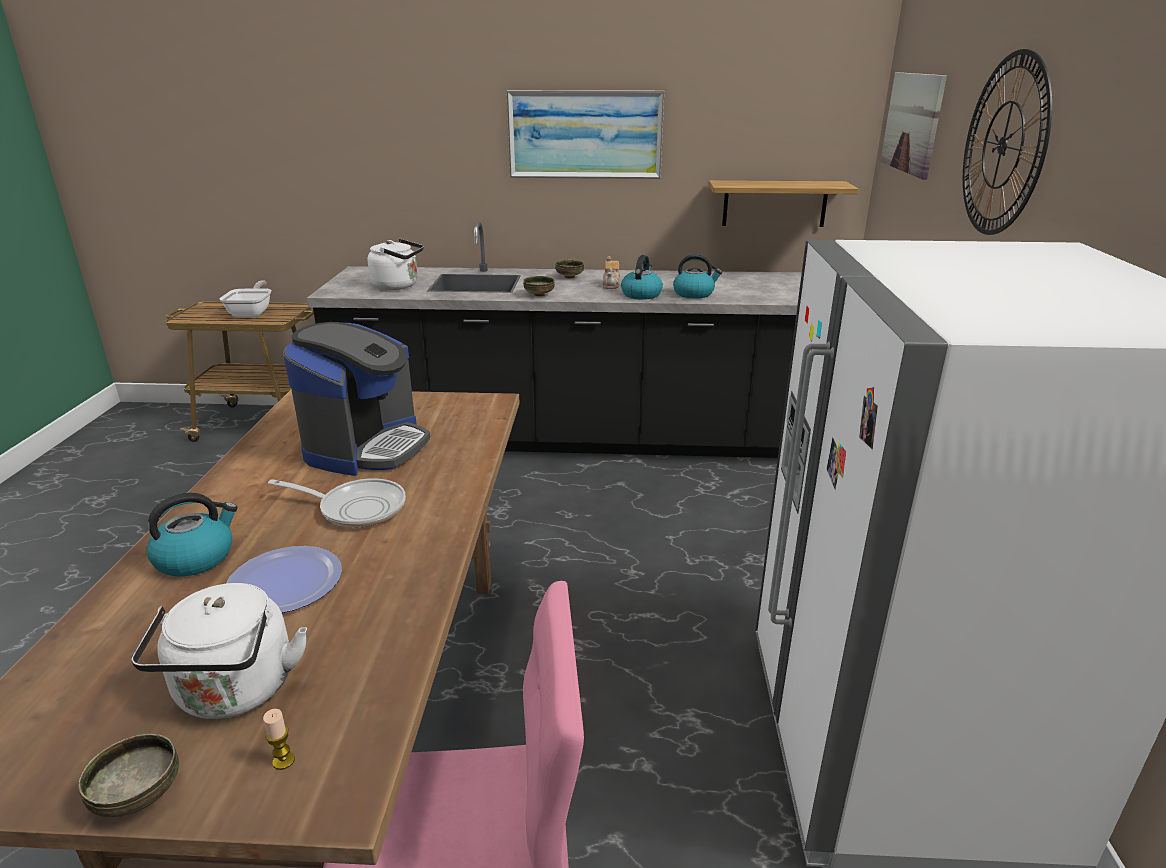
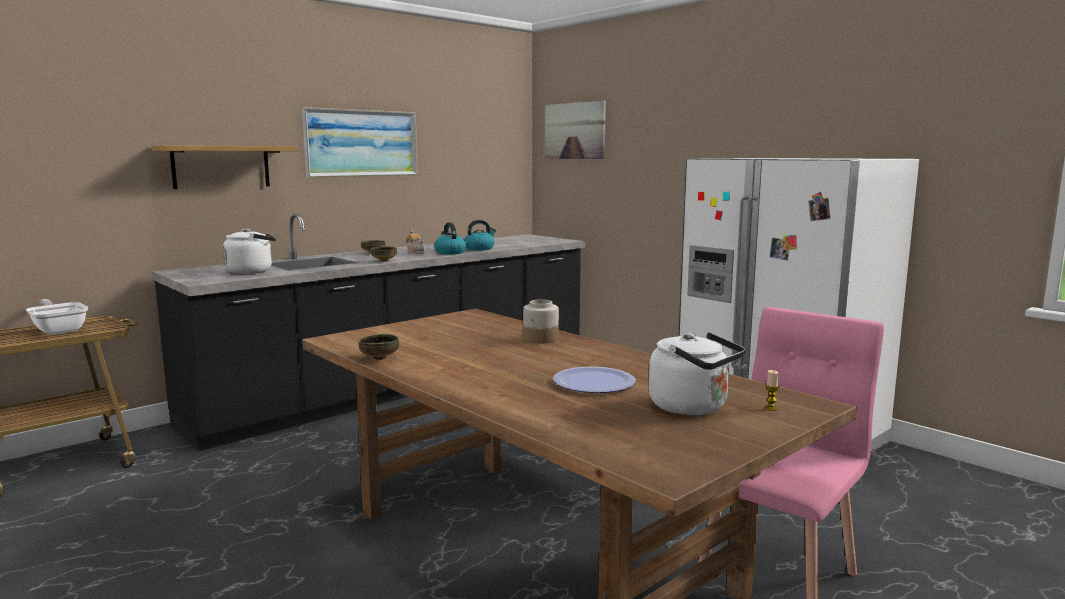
camera: 45 degrees left, 15 degrees down
bowl [78,734,179,817] -> bowl moved to [359,334,399,360]
kettle [147,493,238,577] -> none
frying pan [268,478,406,528] -> none
coffee machine [283,322,430,476] -> none
shelf [709,180,858,227] -> shelf moved to [152,145,298,189]
wall clock [963,49,1052,235] -> none
none -> jar [523,299,559,344]

